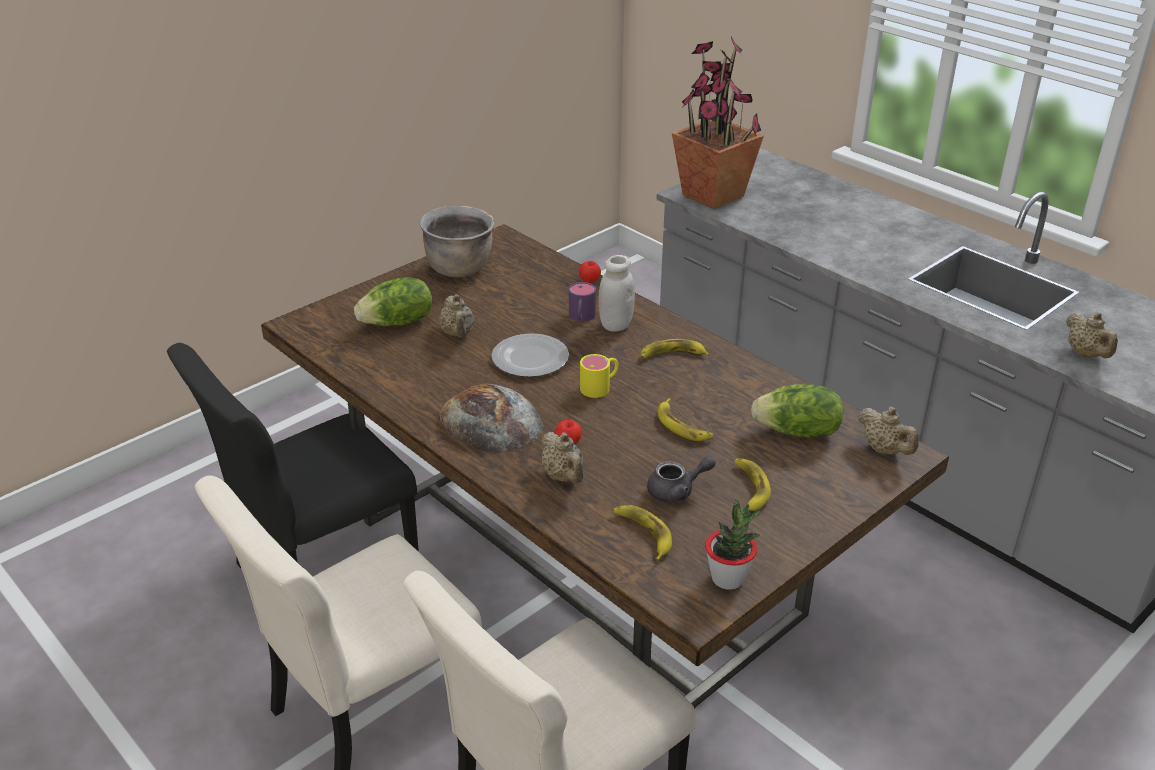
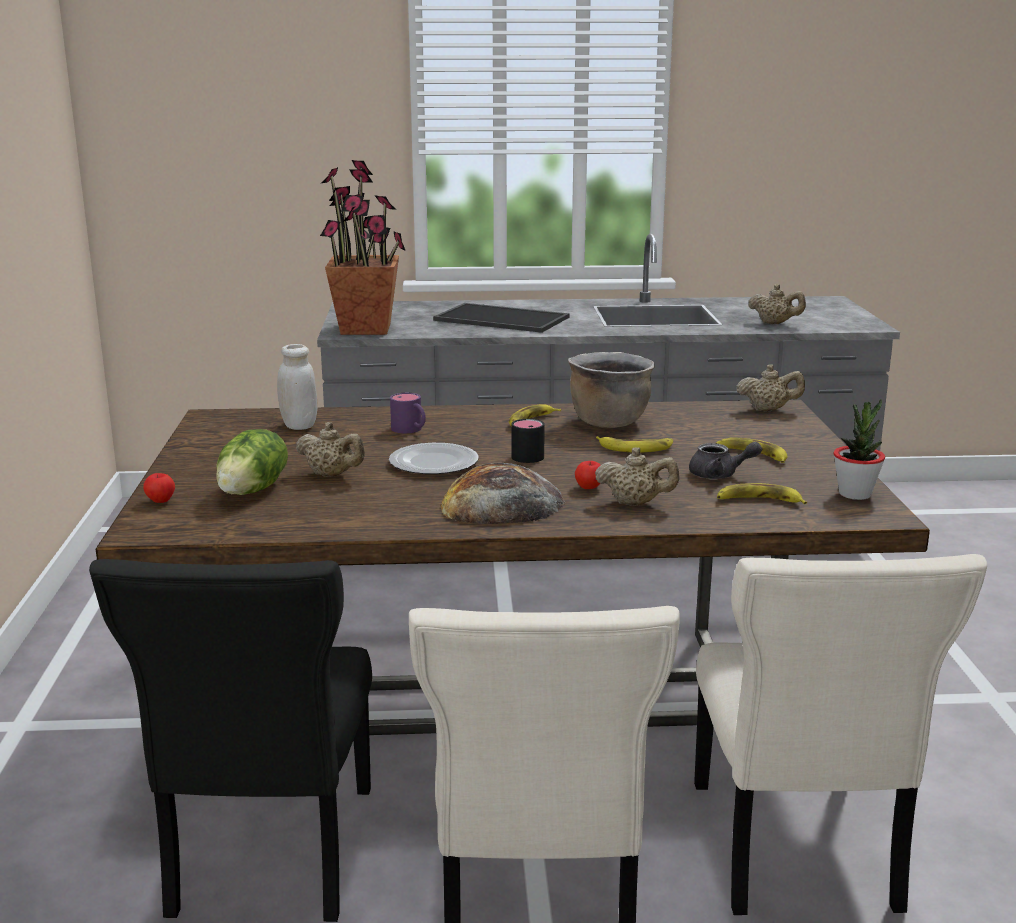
camera: 50 degrees left, 15 degrees down
brown cooking pot [420,206,494,277] -> brown cooking pot moved to [568,352,655,428]
apple [579,261,601,283] -> apple moved to [143,473,175,503]
yellow mug [580,354,619,398] -> black mug [511,419,545,463]
white jar [598,255,635,332] -> white jar moved to [277,344,317,430]
grey teapot [647,456,716,503] -> grey teapot turned 75 degrees clockwise [689,442,762,479]
lettuce [751,384,843,437] -> none
none -> tray [433,303,569,333]

